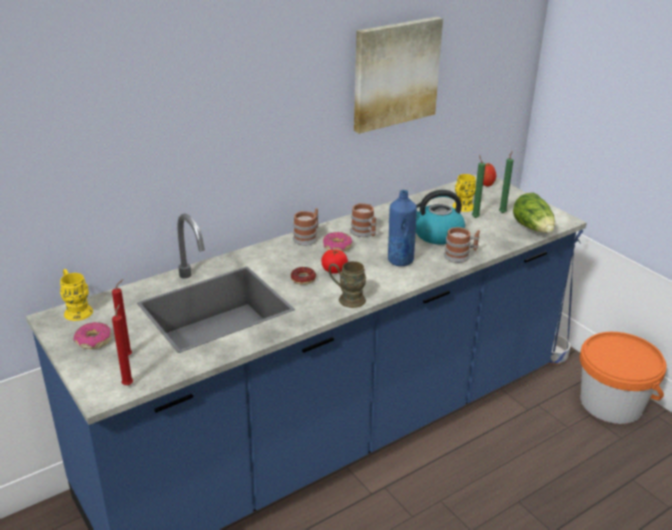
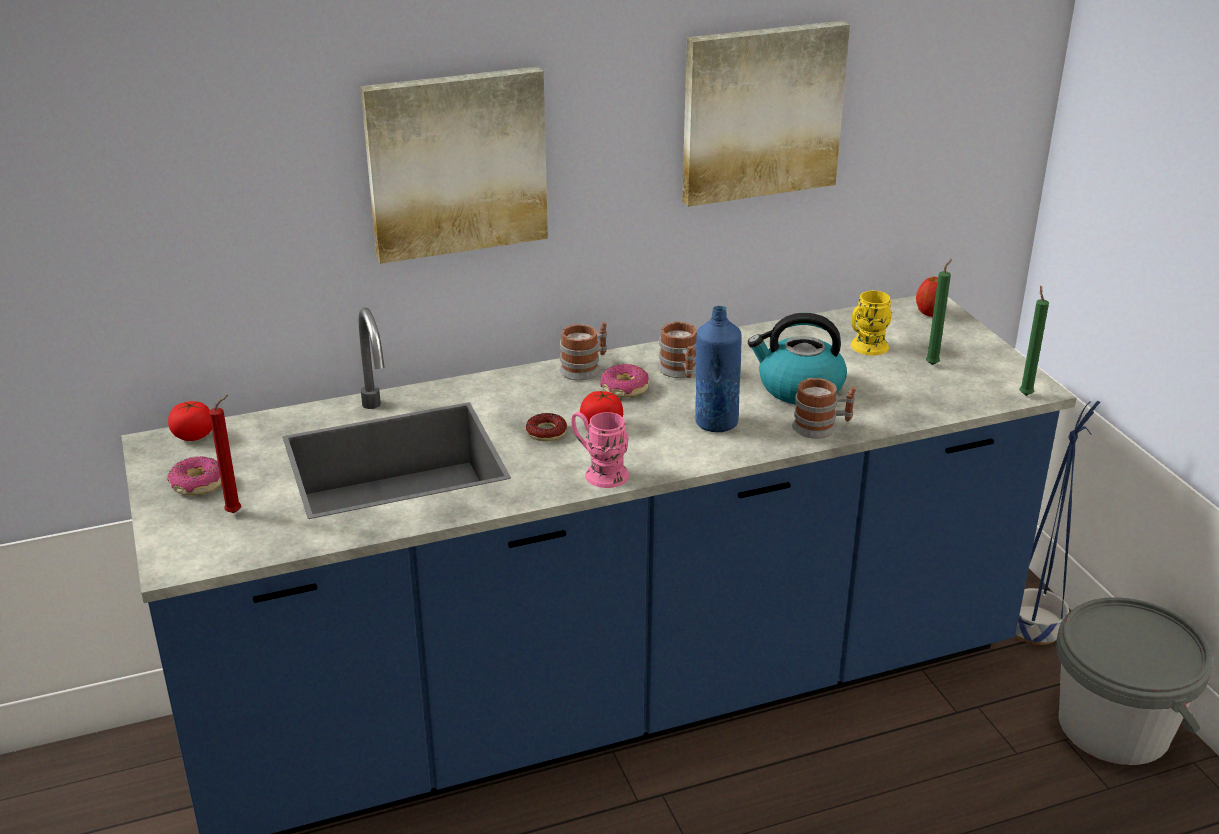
camera: 15 degrees right, 0 degrees up
yellow mug [60,269,93,321] -> tomato [168,401,212,441]
red candle [112,304,133,385] -> none
brown mug [329,261,366,308] -> pink mug [571,412,629,488]
green candle [472,155,485,218] -> green candle moved to [1019,285,1049,396]
lettuce [513,193,555,233] -> none
orange bucket [580,332,667,424] -> grey bucket [1056,597,1213,765]
none -> picture [360,67,548,264]

